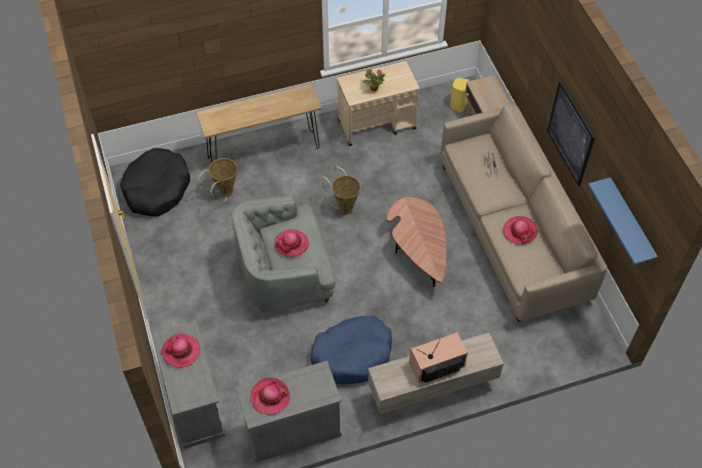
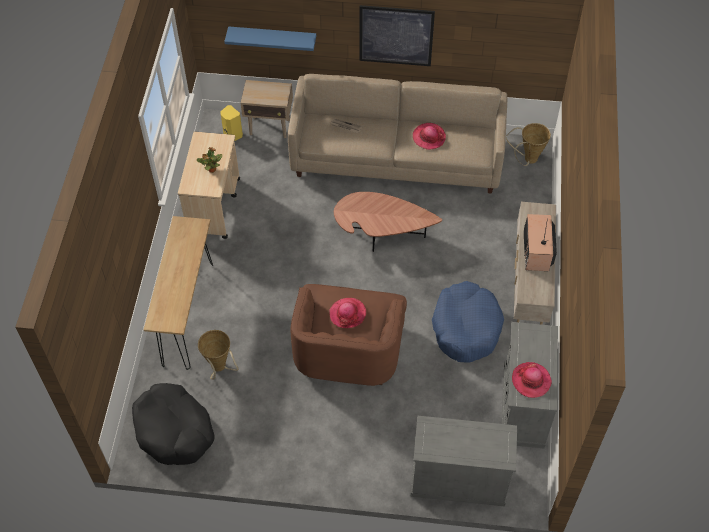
camera: 65 degrees left, 0 degrees up
hat [161,334,200,368] -> none
grey armchair [232,195,336,312] -> brown armchair [290,284,407,386]
basket [320,166,361,215] -> basket moved to [506,123,551,166]
blue shelf [588,177,658,265] -> blue shelf moved to [224,26,316,51]

